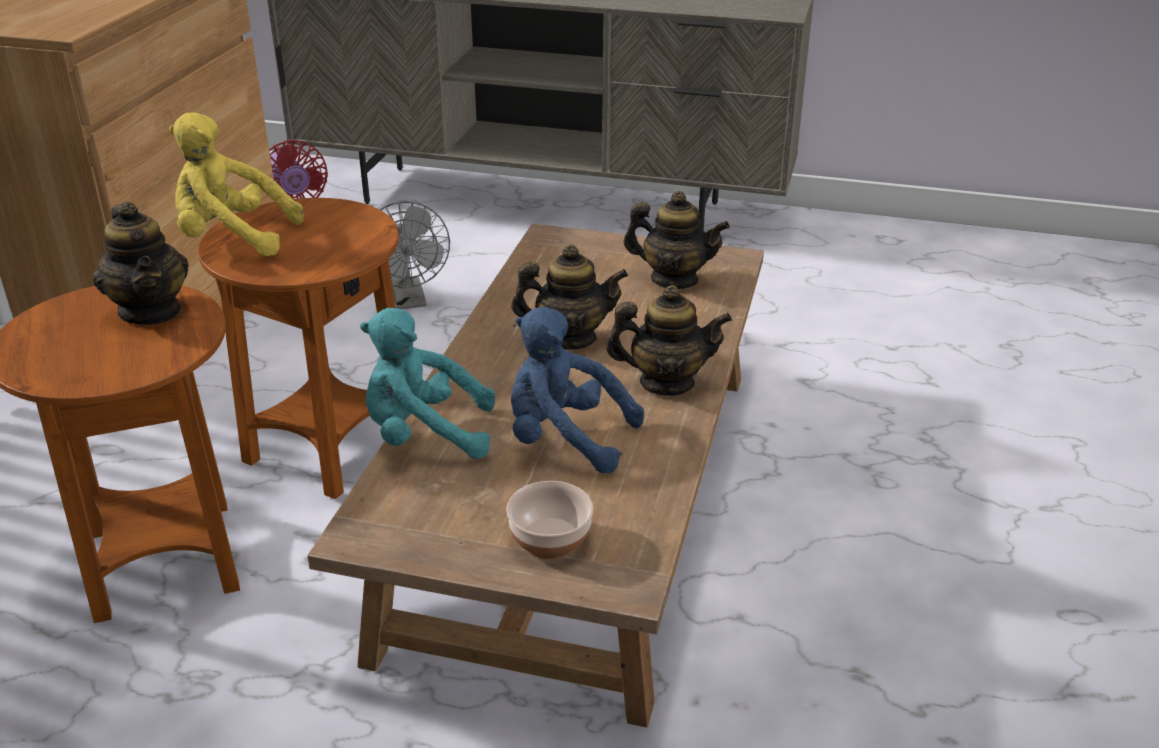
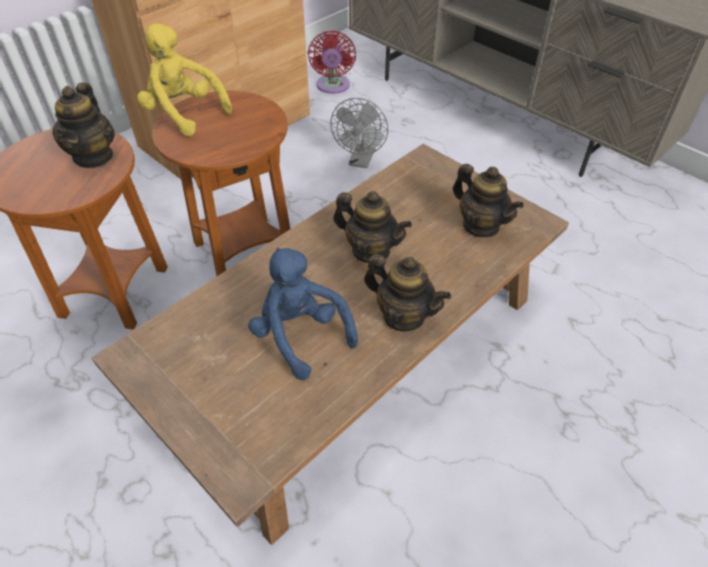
camera: 30 degrees right, 15 degrees up
turquoise plush toy [360,308,495,459] -> none
bowl [506,481,593,559] -> none

